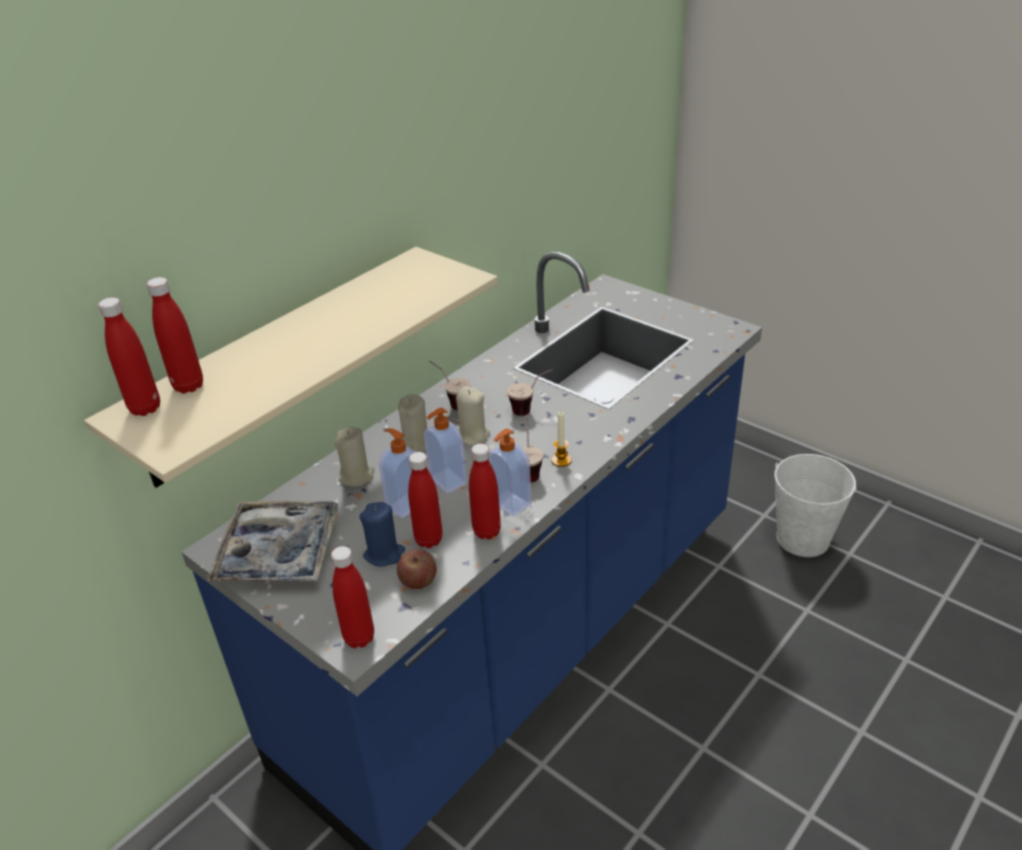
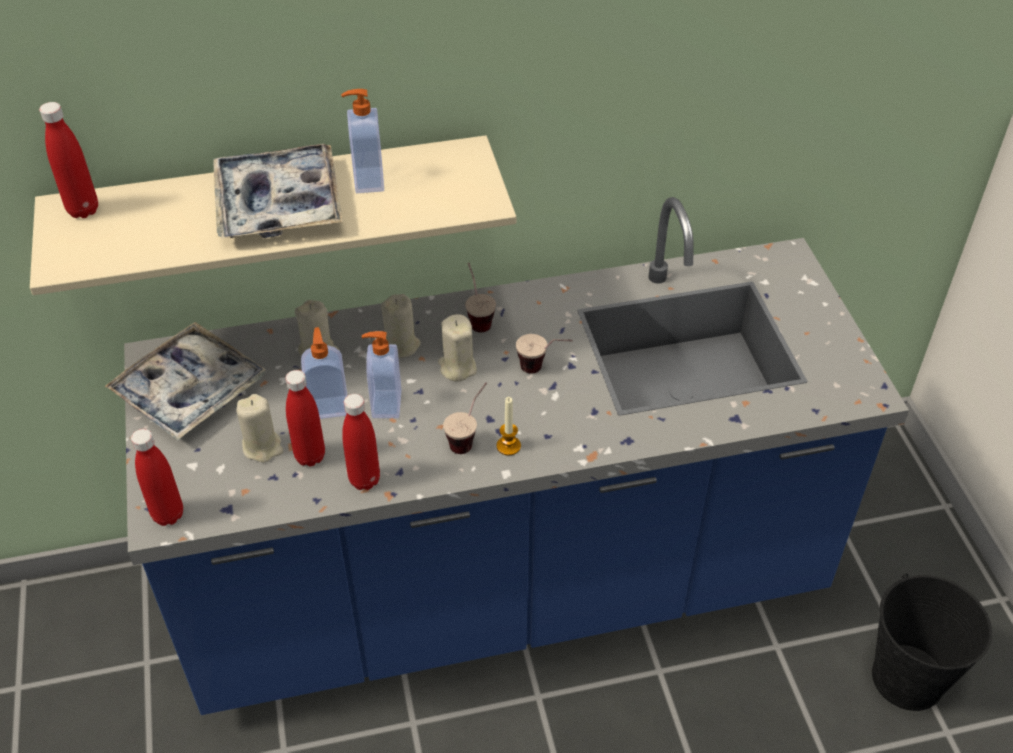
camera: 35 degrees right, 10 degrees up
red bottle [147,277,203,394] -> none
blue candle [359,502,405,567] -> beige candle [236,394,283,463]
apple [397,549,437,589] -> none
soap dispenser [489,428,532,516] -> soap dispenser moved to [341,89,384,193]
white bucket [775,454,857,557] -> black bucket [872,573,992,711]
none -> tray [213,144,343,238]

